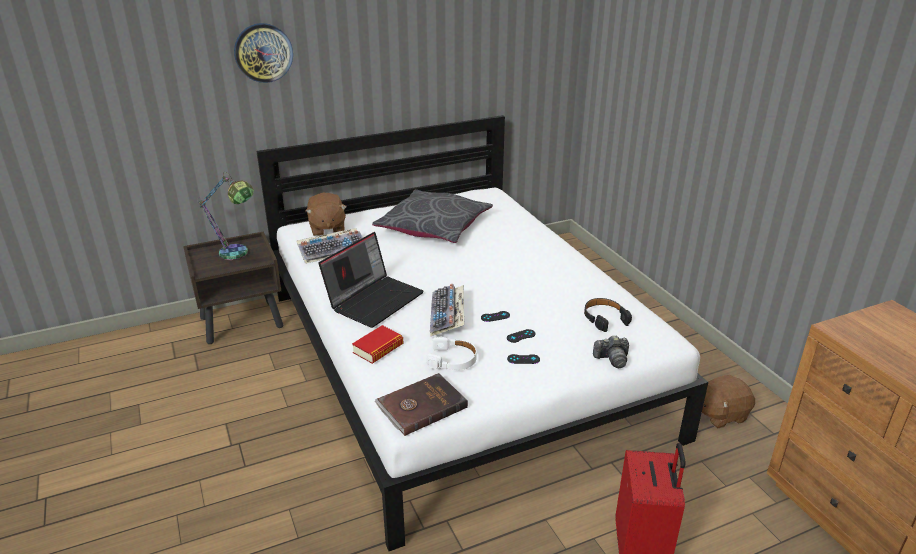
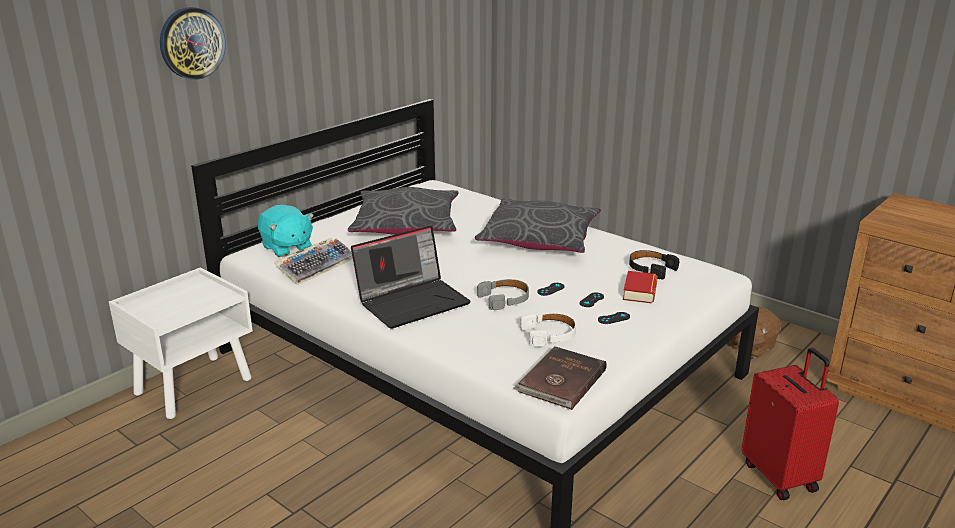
camera: 25 degrees left, 5 degrees down
brown nightstand [183,231,283,344] -> white nightstand [109,267,253,419]
table lamp [197,172,254,260] -> none
brown plush toy [306,193,347,236] -> turquoise plush toy [258,205,314,257]
laptop [318,232,424,328] -> laptop turned 45 degrees clockwise [351,226,471,329]
book [352,325,403,364] -> book moved to [623,271,658,303]
keyboard [430,284,464,337] -> grey headphones [477,279,529,310]
camera [593,335,629,368] -> none
none -> grey pillow [475,199,601,253]

